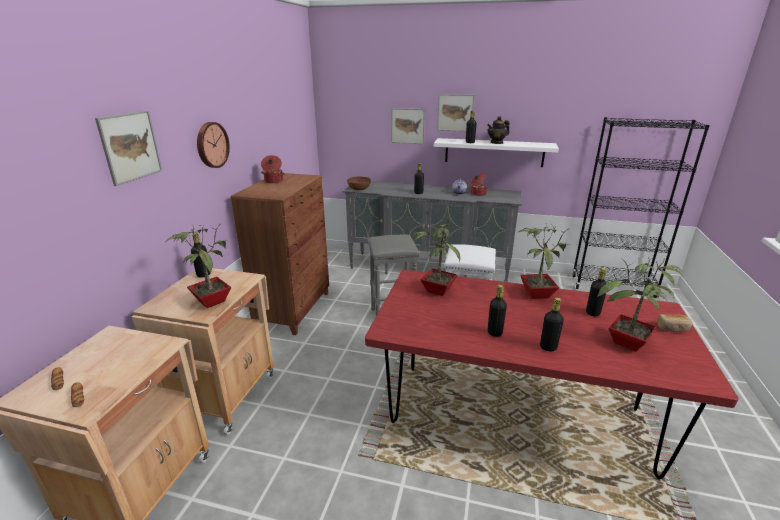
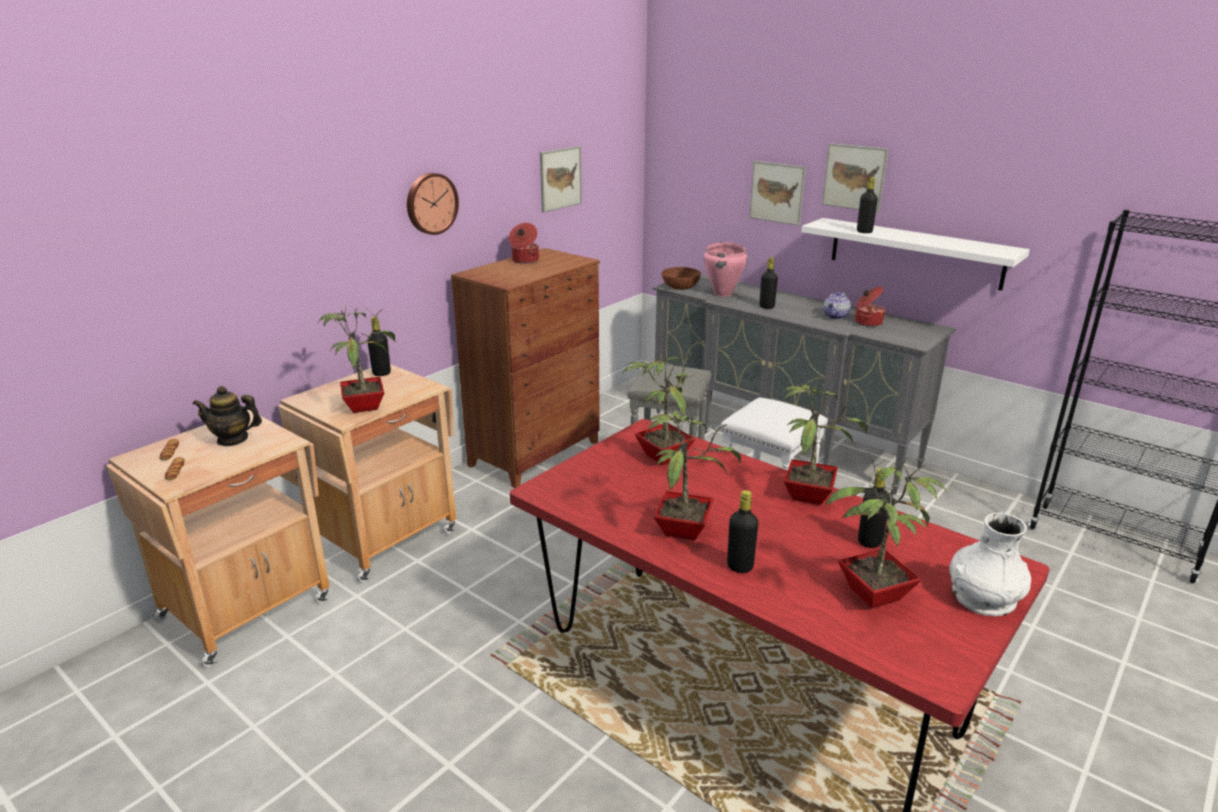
camera: 25 degrees right, 0 degrees up
picture [95,110,162,186] -> picture moved to [540,146,582,213]
teapot [487,116,510,144] -> teapot moved to [192,386,262,446]
black bottle [488,285,507,337] -> potted plant [647,409,741,541]
bread [657,314,692,332] -> white vase [949,513,1031,617]
none -> pink cooking pot [704,242,748,296]

